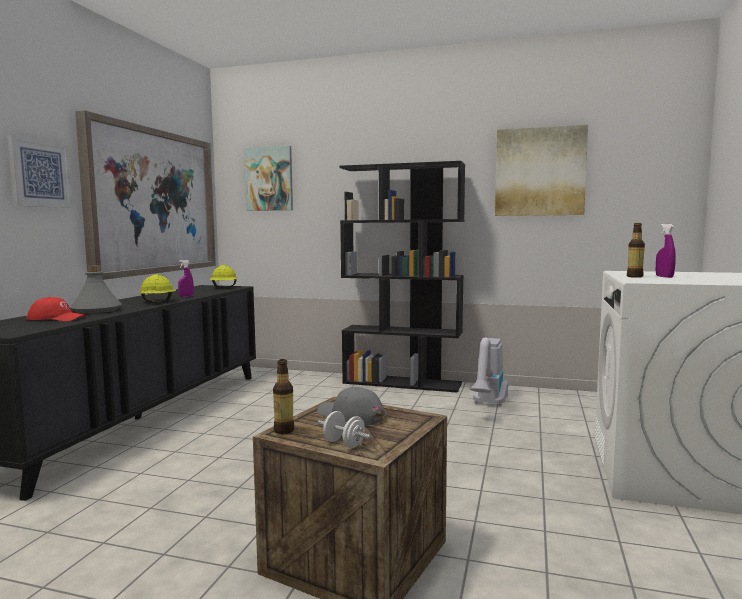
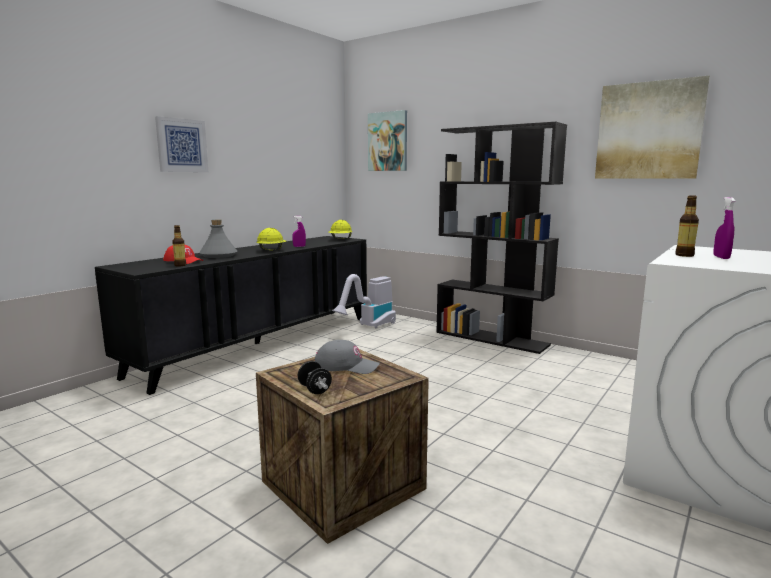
camera: 20 degrees right, 5 degrees up
picture [75,110,216,280] -> none
bottle [273,359,294,434] -> bottle moved to [172,225,186,266]
grey cap [317,387,387,425] -> grey cap turned 135 degrees clockwise [314,340,380,374]
white dumbbell [318,411,371,448] -> black dumbbell [298,361,332,394]
vacuum cleaner [470,337,508,406] -> vacuum cleaner moved to [332,274,396,329]

